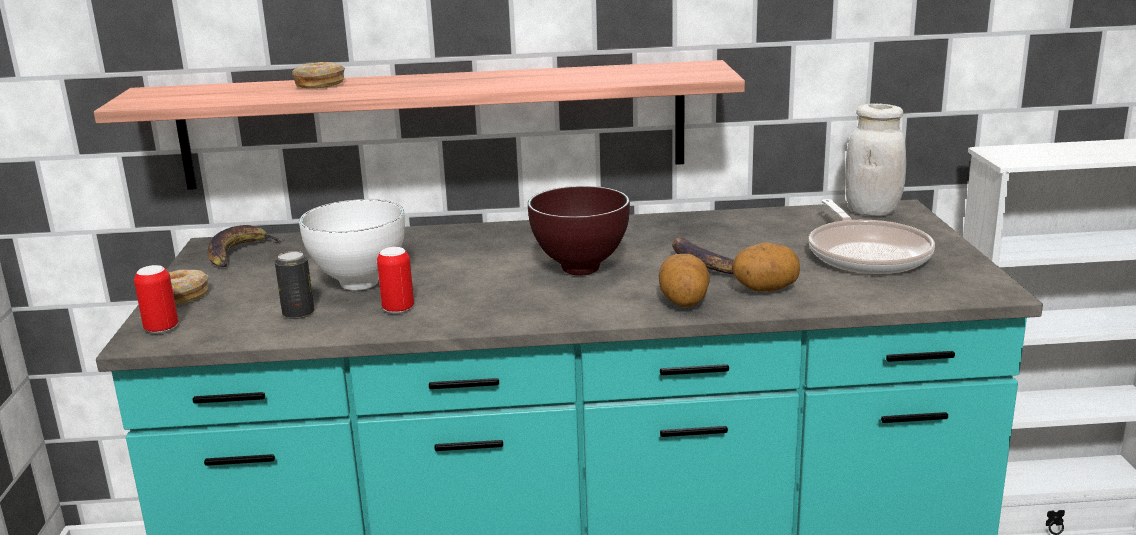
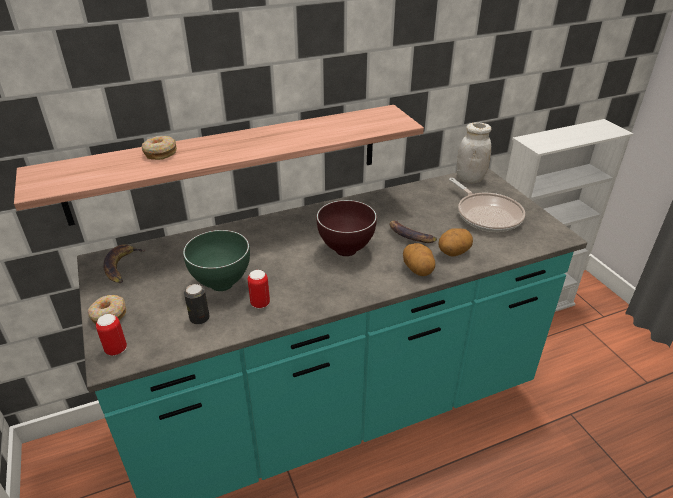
camera: 20 degrees left, 15 degrees up
white bowl [299,199,405,291] -> green bowl [183,230,250,291]

